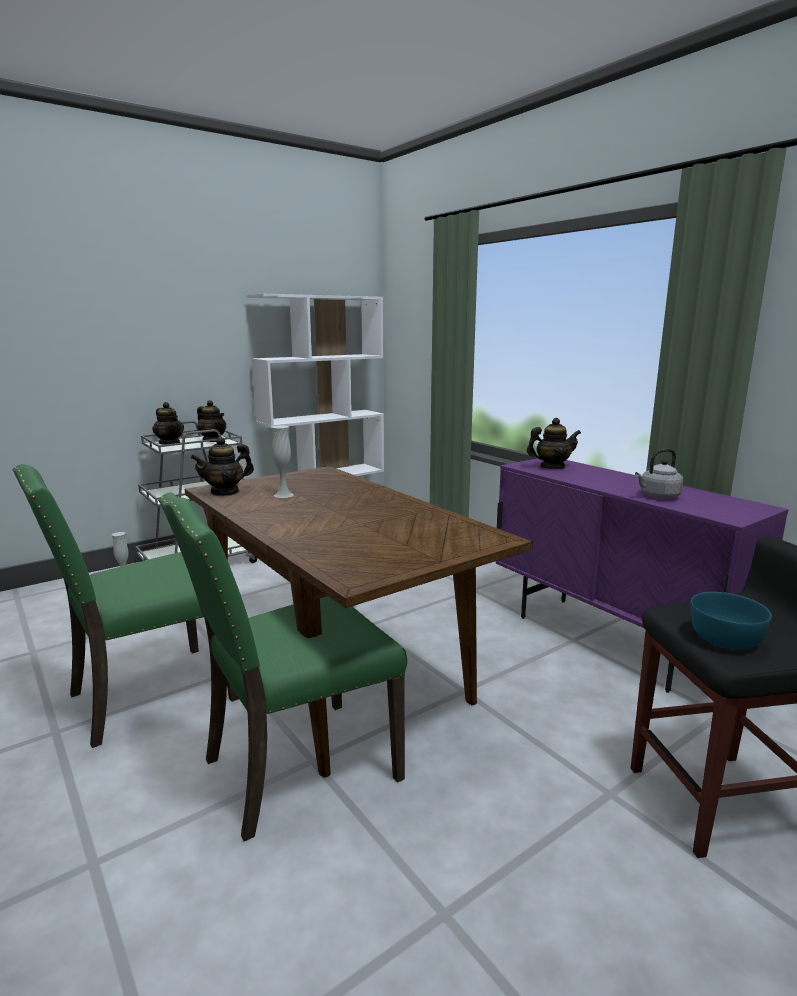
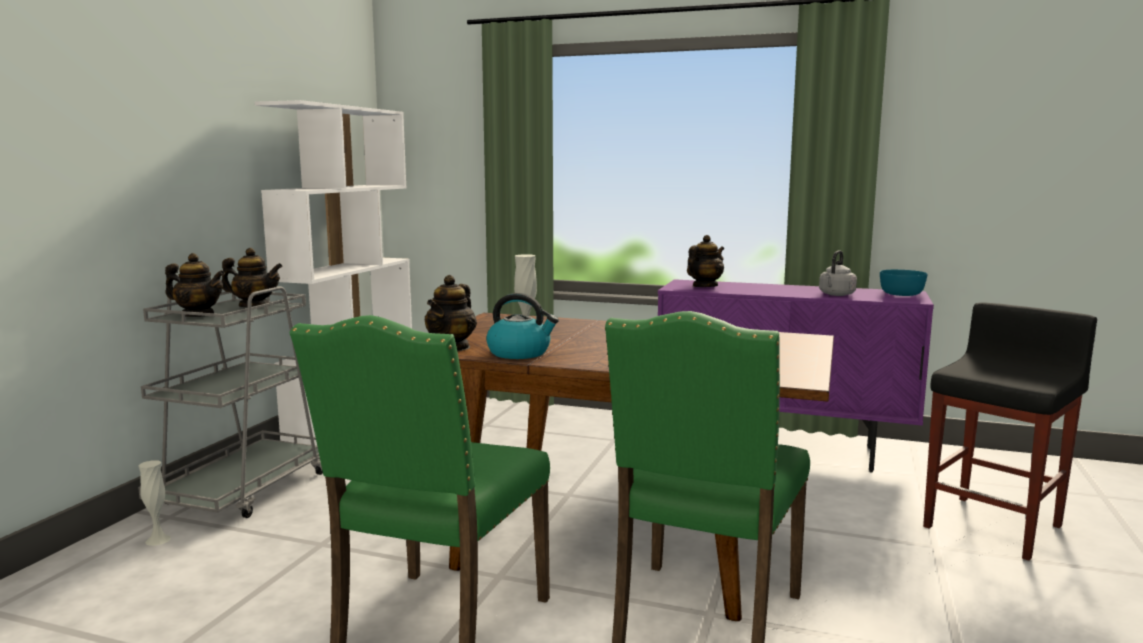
camera: 35 degrees left, 5 degrees down
turquoise bowl [691,592,772,649] -> turquoise bowl moved to [880,270,928,296]
none -> kettle [486,293,559,359]

